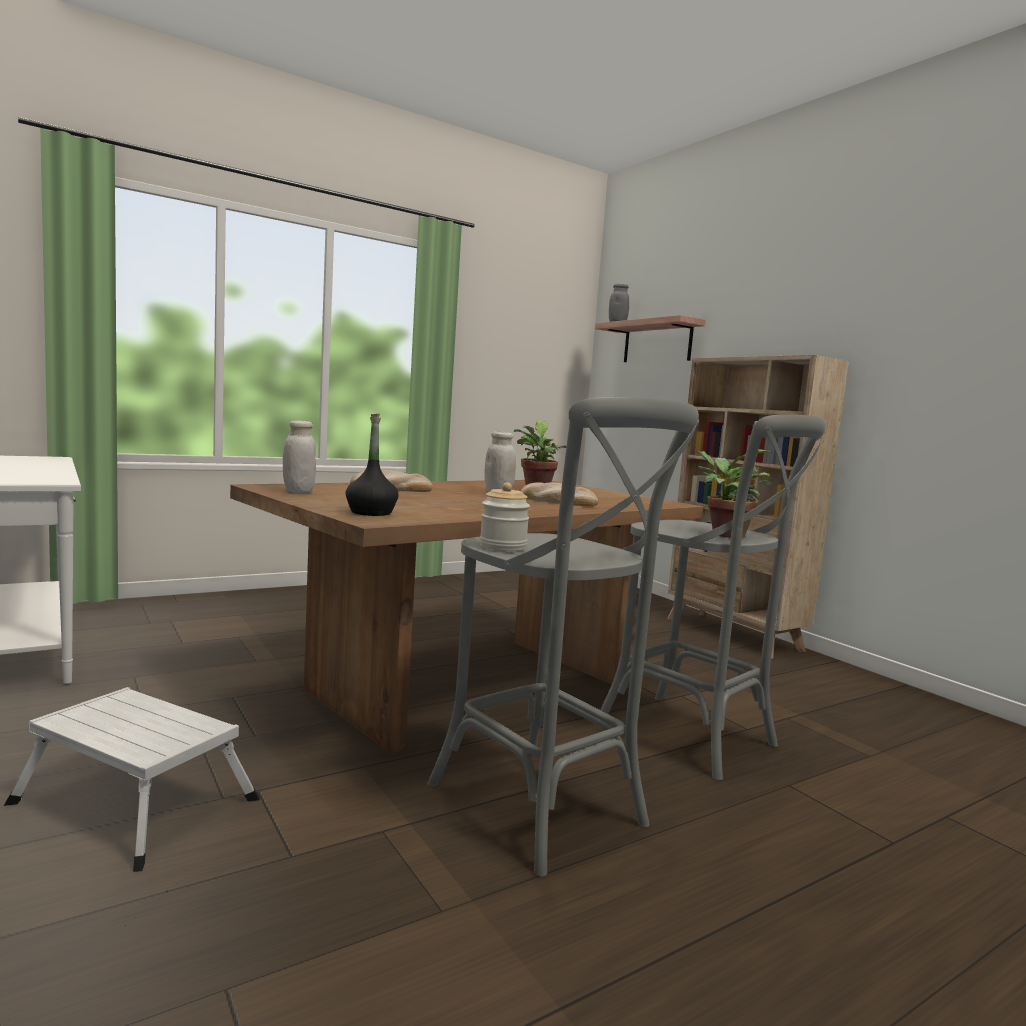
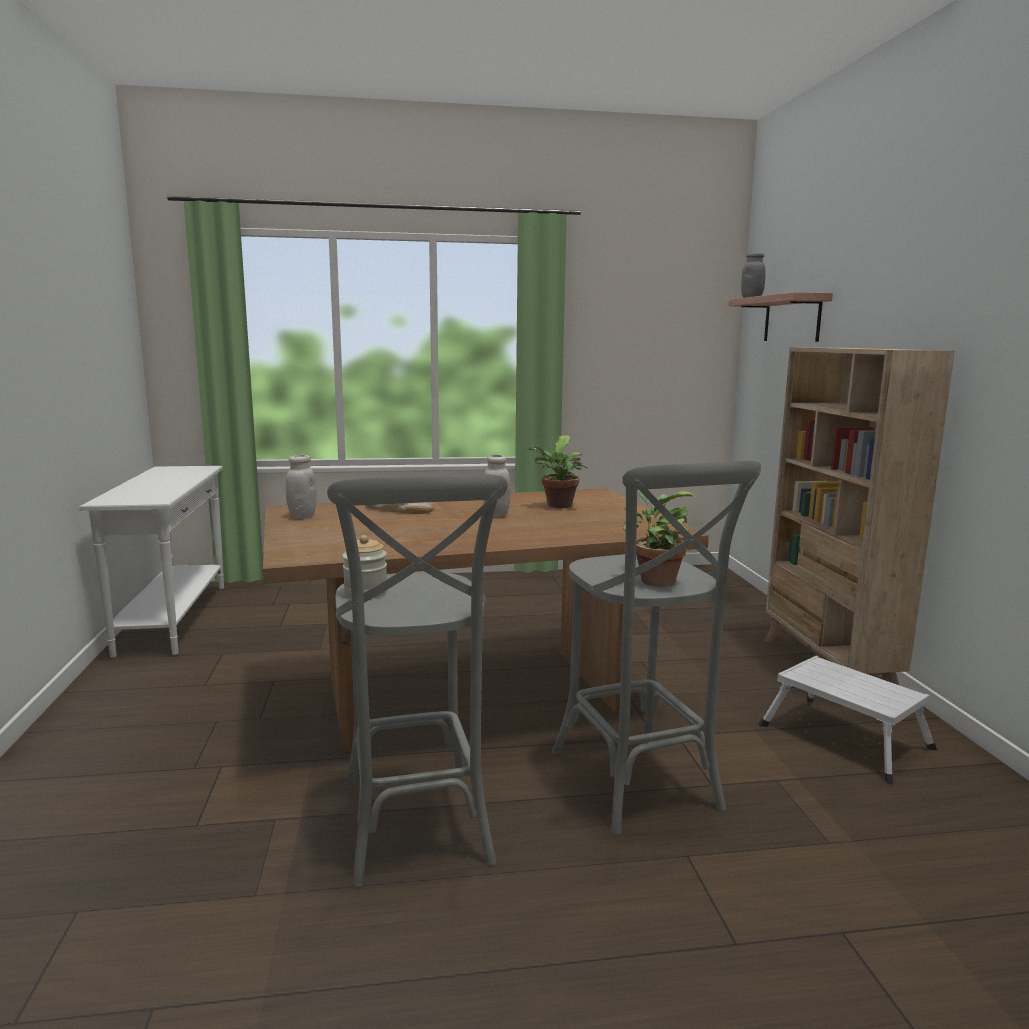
camera: 25 degrees right, 5 degrees up
white step ladder [4,687,260,872] -> white step ladder moved to [759,656,937,784]
black bottle [346,414,399,516] -> none
bread [520,482,598,507] -> none

